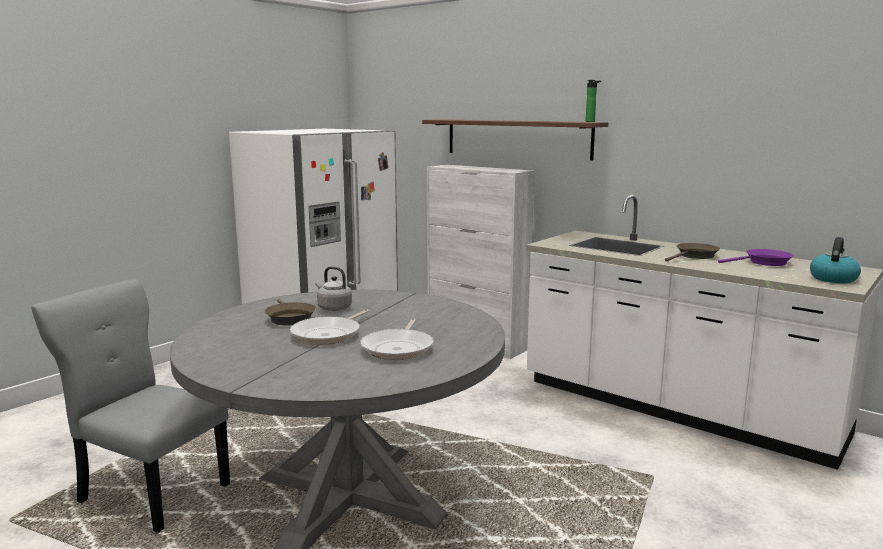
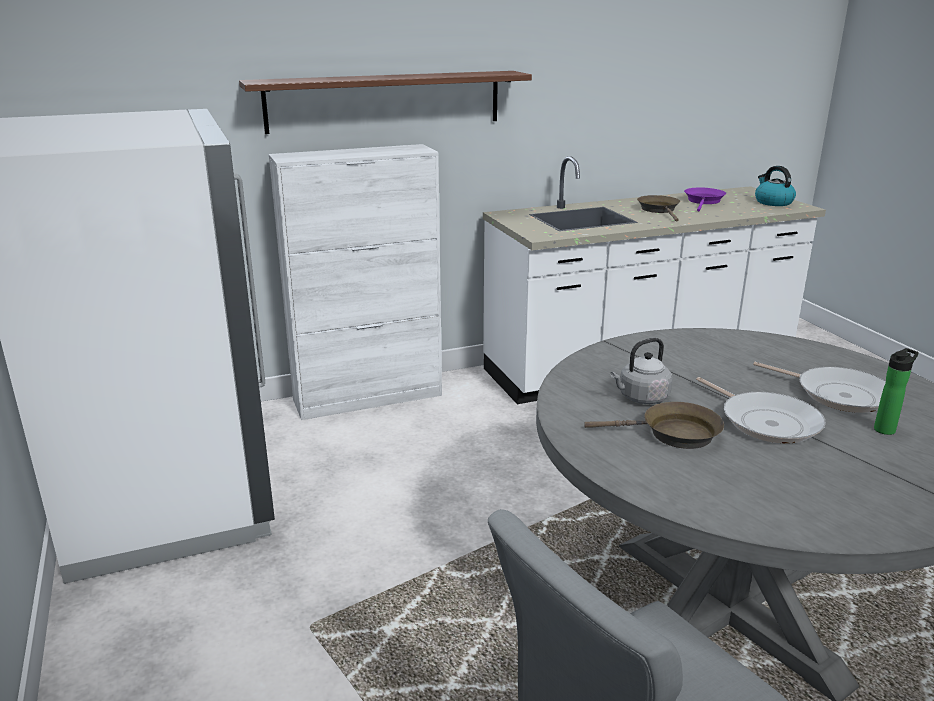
camera: 60 degrees left, 10 degrees up
bottle [585,80,601,122] -> bottle moved to [874,348,919,435]

